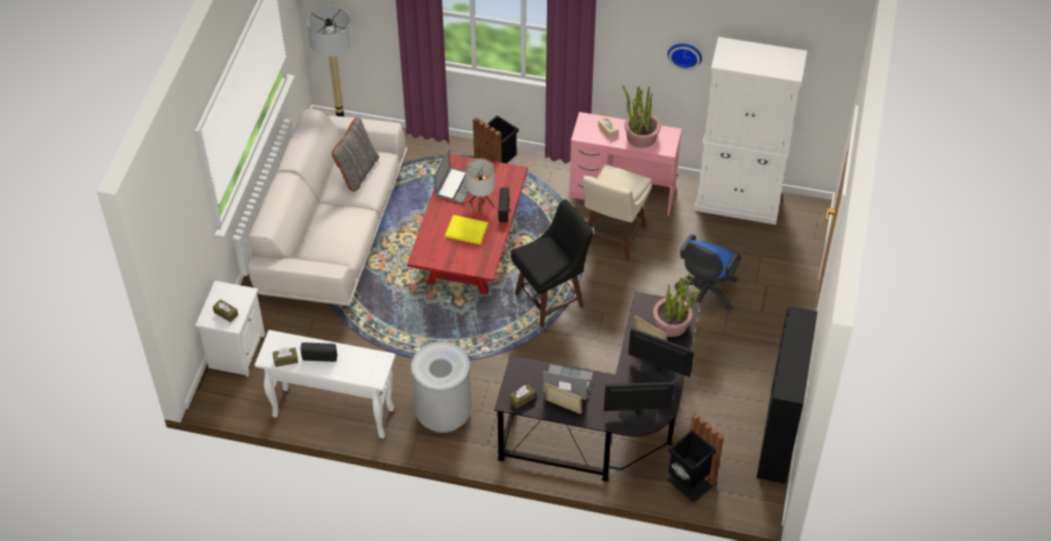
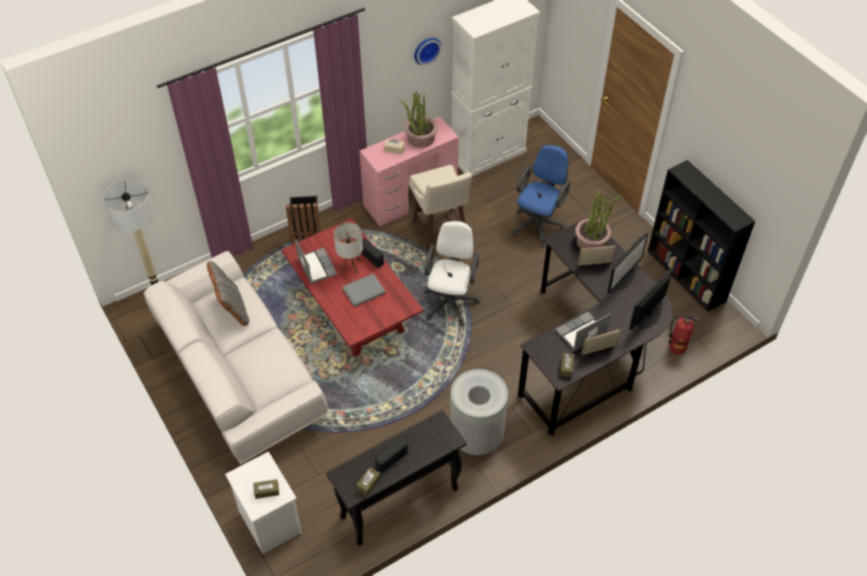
camera: 45 degrees left, 0 degrees up
white console table [255,330,395,438] -> black console table [326,410,467,546]
yellow book [445,215,488,245] -> grey book [342,273,386,307]
black stool [511,199,593,328] -> white office chair [424,221,480,327]
monitor [628,328,694,382] -> monitor turned 150 degrees clockwise [607,232,648,293]
black trash can [667,413,724,503] -> fire extinguisher [669,315,700,354]
blue office chair [675,234,741,310] -> blue office chair turned 135 degrees counterclockwise [511,145,571,247]

